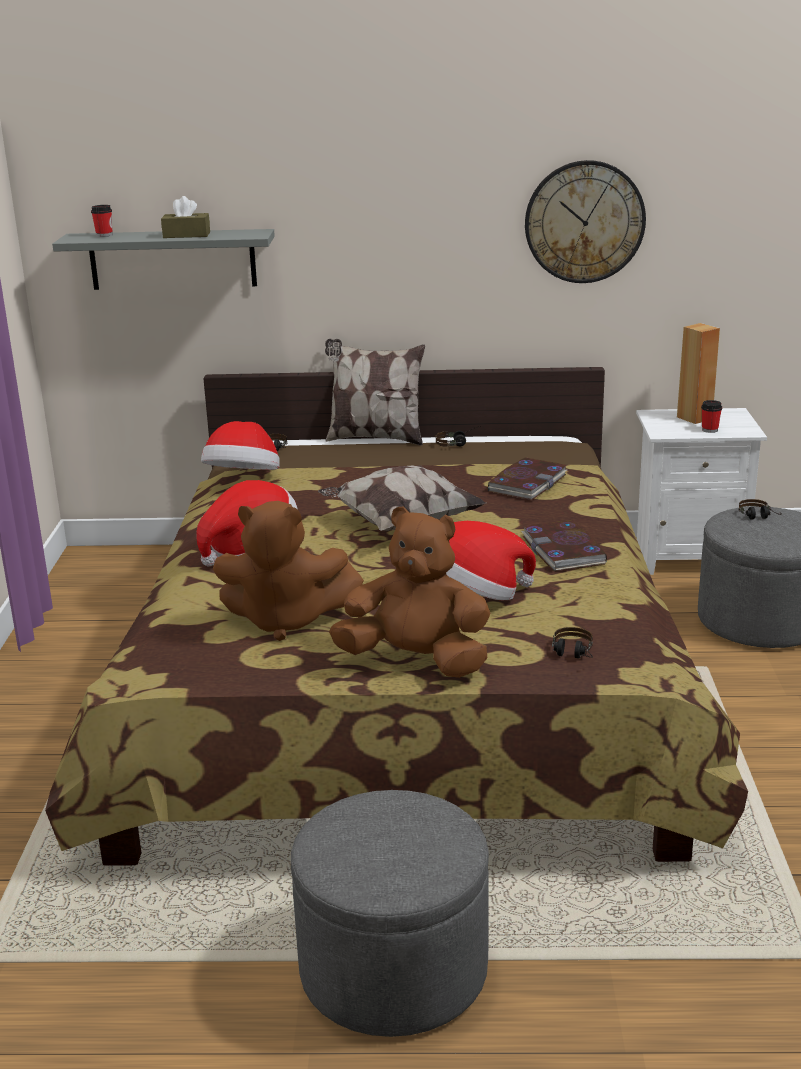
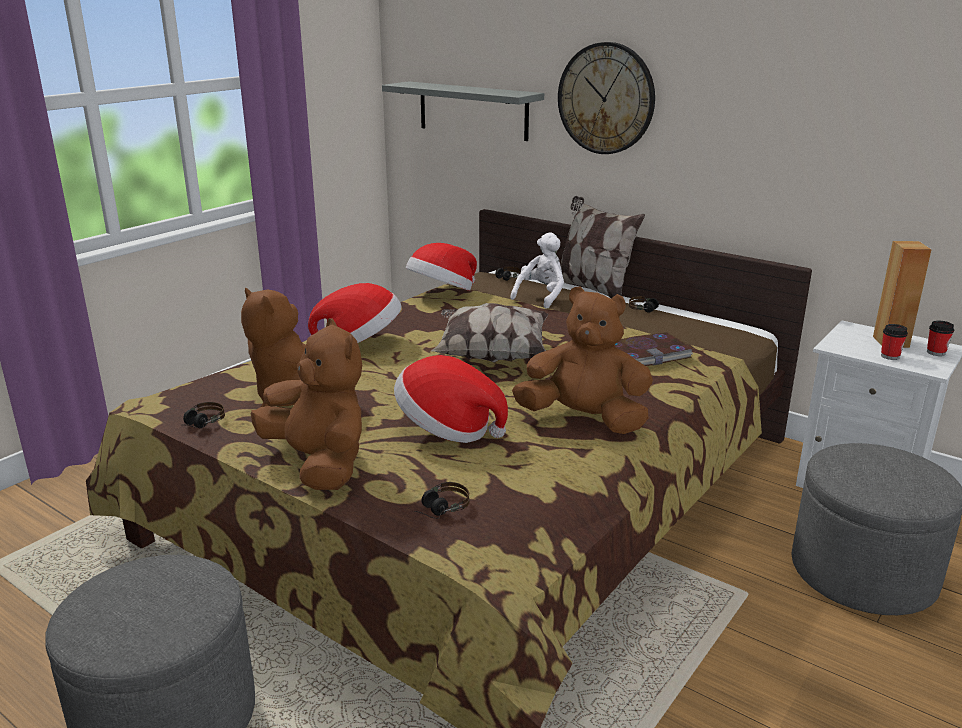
camera: 35 degrees right, 0 degrees up
cup [91,205,112,237] -> cup moved to [927,321,954,356]
brown tissue box [161,196,210,238] -> none
book [521,520,607,572] -> brown plush toy [512,286,653,434]
wall clock [525,160,646,283] -> wall clock moved to [558,42,655,154]
headphones [738,499,781,519] -> headphones moved to [182,402,225,429]
none -> white plush toy [510,232,564,309]

